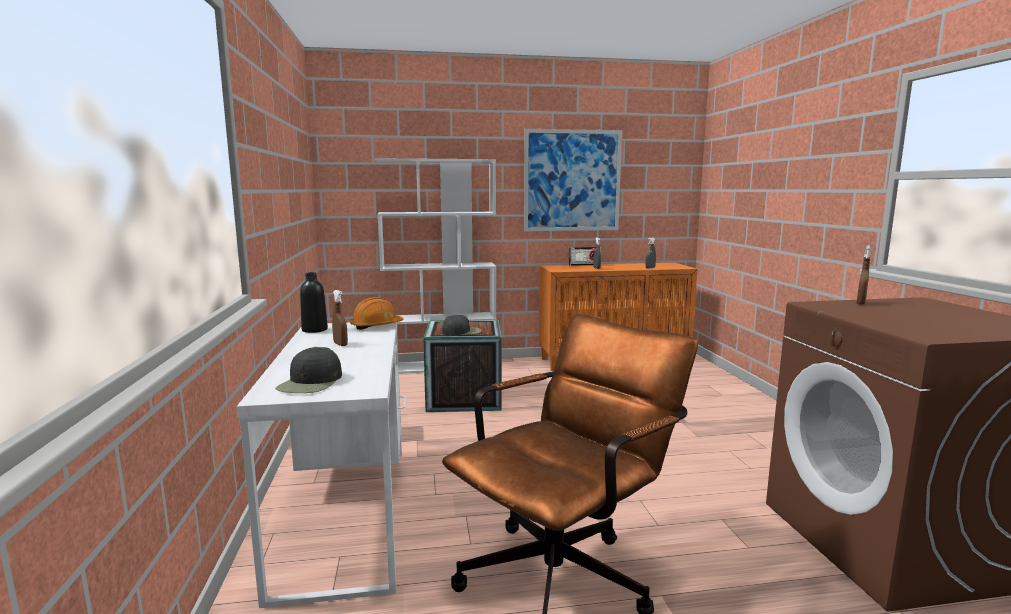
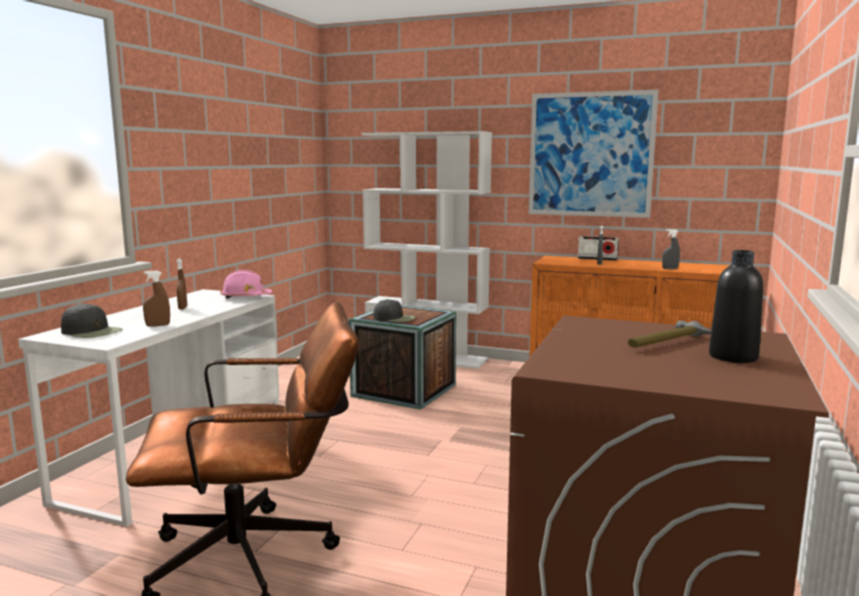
camera: 30 degrees right, 0 degrees up
black cap [275,347,342,393] -> black cap turned 105 degrees counterclockwise [61,303,123,338]
black bottle [300,272,328,333] -> black bottle moved to [709,250,764,363]
orange hard hat [350,297,403,330] -> pink hard hat [220,270,272,299]
brown spray bottle [857,245,871,305] -> brown spray bottle moved to [143,270,170,327]
none -> hammer [628,321,711,348]

